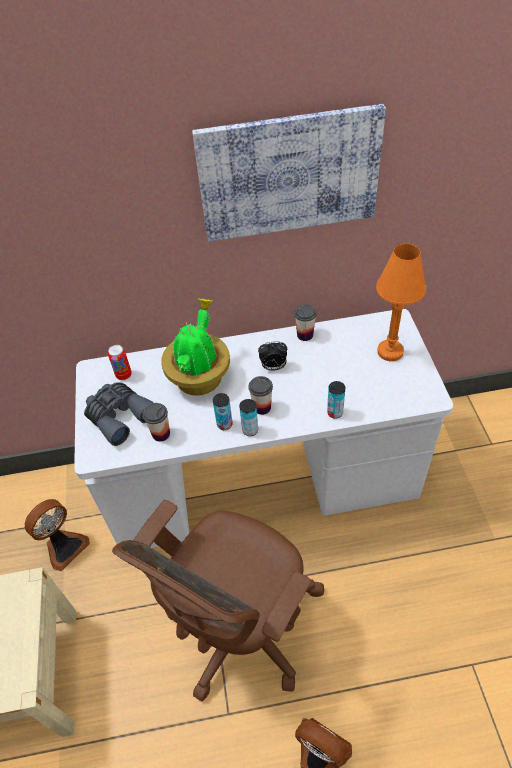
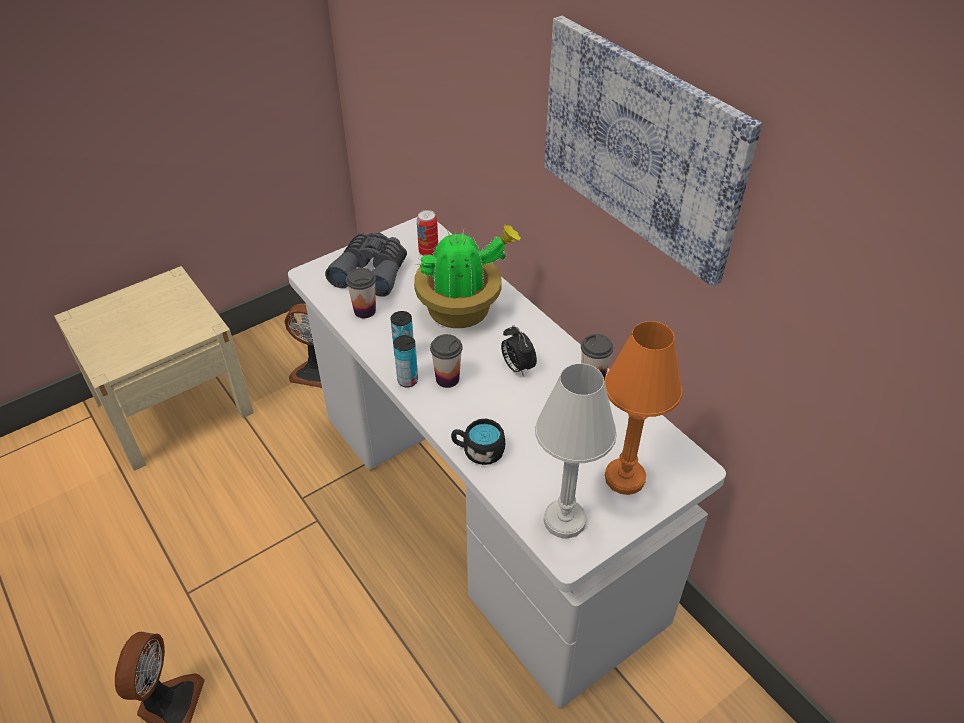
camera: 60 degrees right, 5 degrees down
brown office chair [112,500,324,701] -> none
can [327,381,345,419] -> black mug [451,419,505,465]
none -> white table lamp [535,363,617,539]

